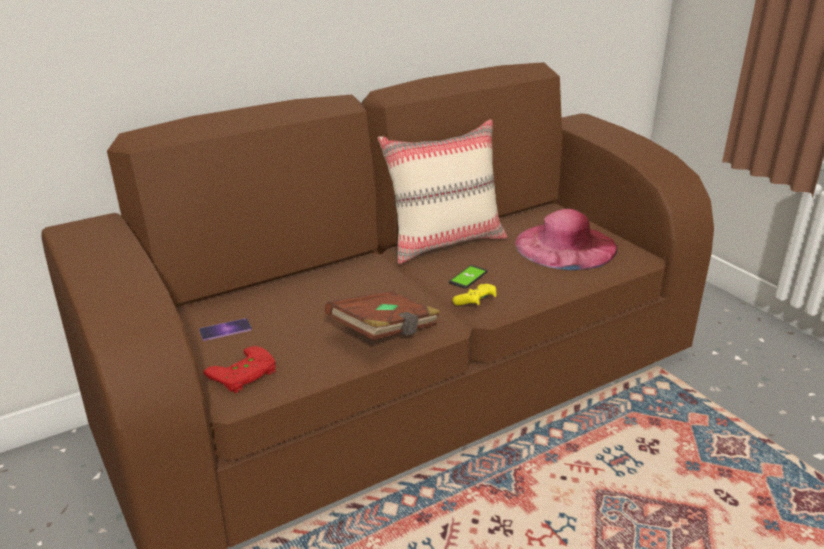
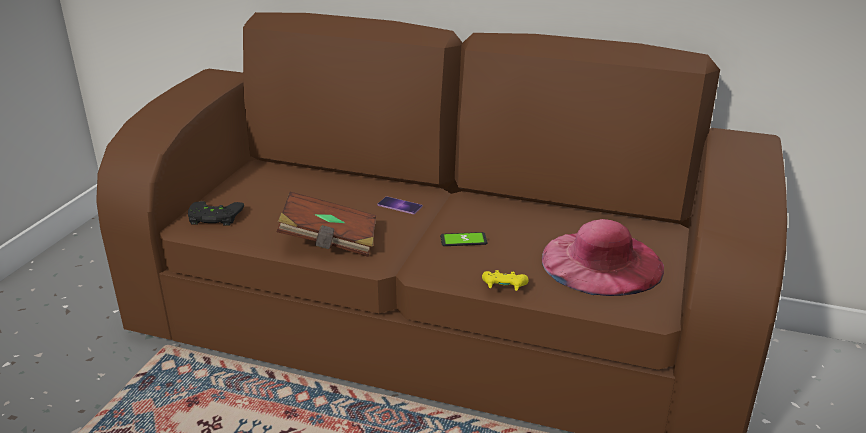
camera: 50 degrees right, 0 degrees up
phone [199,318,252,341] -> phone moved to [377,197,423,214]
red game controller [203,346,276,393] -> black game controller [188,201,244,226]
beige pillow [378,119,507,264] -> none
yellow game controller [453,284,496,306] -> yellow game controller moved to [482,270,529,291]

